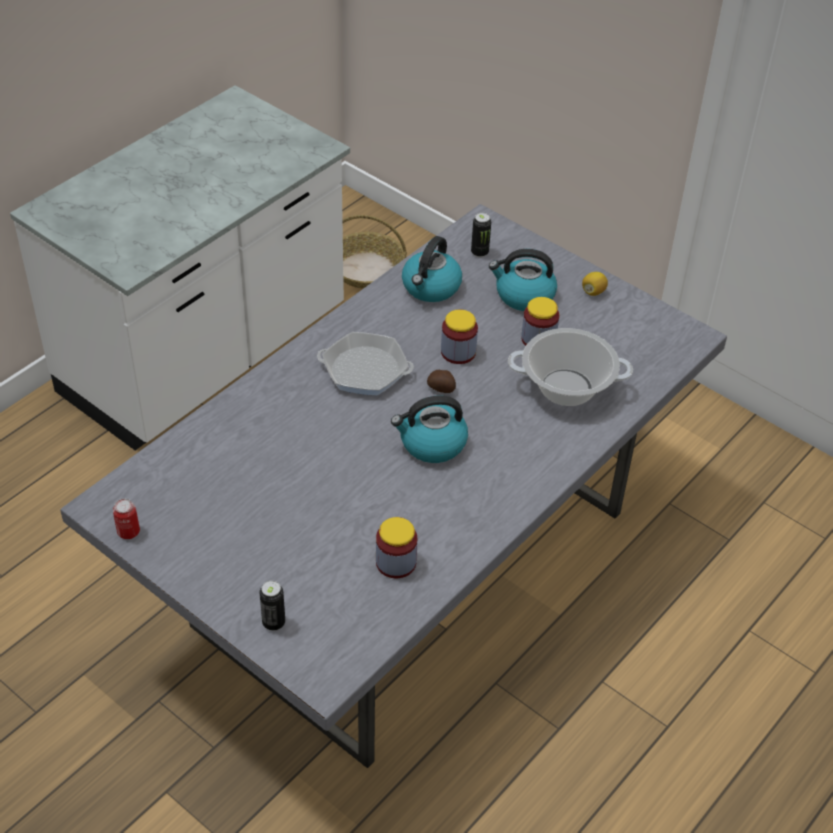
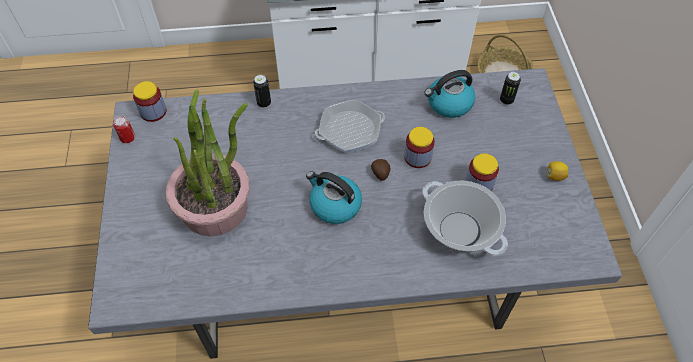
camera: 45 degrees right, 10 degrees up
can [259,580,285,631] -> can moved to [253,75,271,108]
frying pan [317,332,414,395] -> frying pan turned 105 degrees clockwise [315,99,385,153]
jar [376,517,417,578] -> jar moved to [133,81,166,122]
kettle [489,249,557,311] -> none
none -> potted plant [166,89,250,236]

